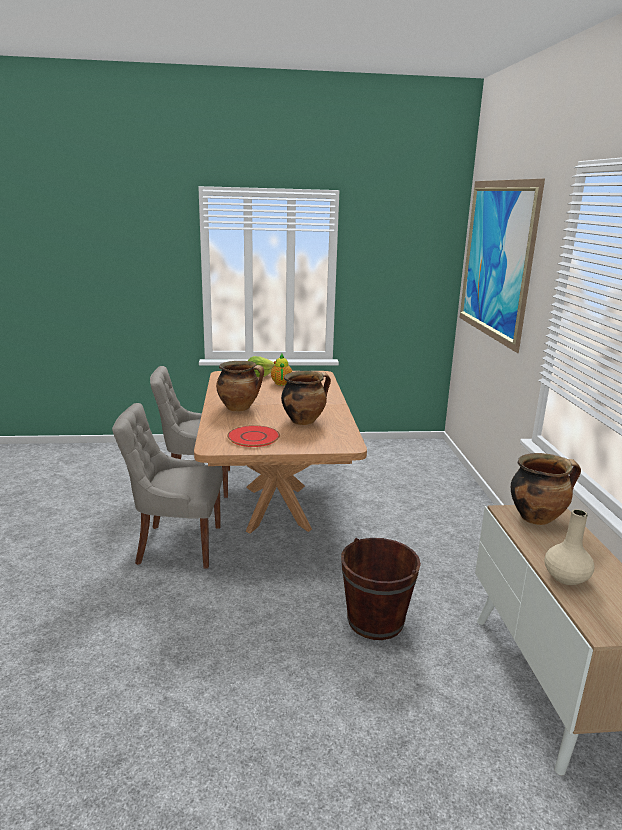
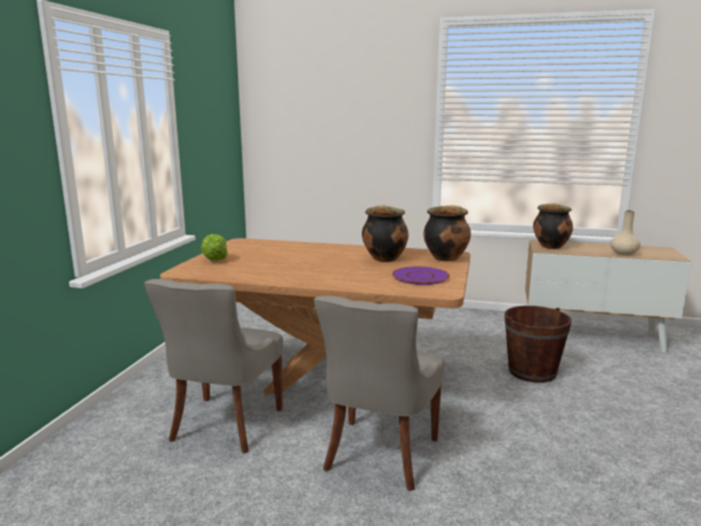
camera: 70 degrees left, 5 degrees down
cooking pot [216,361,264,412] -> cooking pot moved to [423,205,471,261]
red plate [227,425,280,447] -> purple plate [392,266,450,285]
teapot [271,354,292,386] -> none
picture [460,178,545,353] -> none

